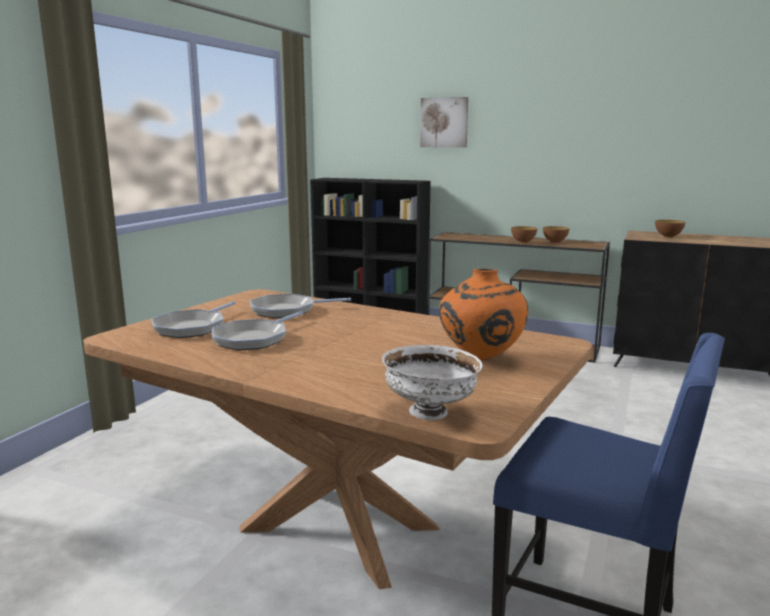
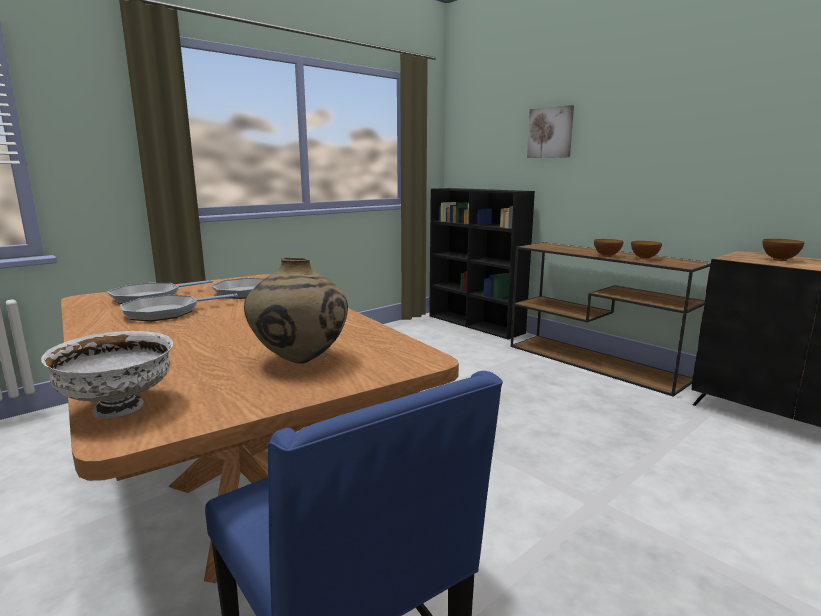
camera: 25 degrees right, 0 degrees up
orange vase [439,268,528,360] -> beige vase [244,258,348,364]

